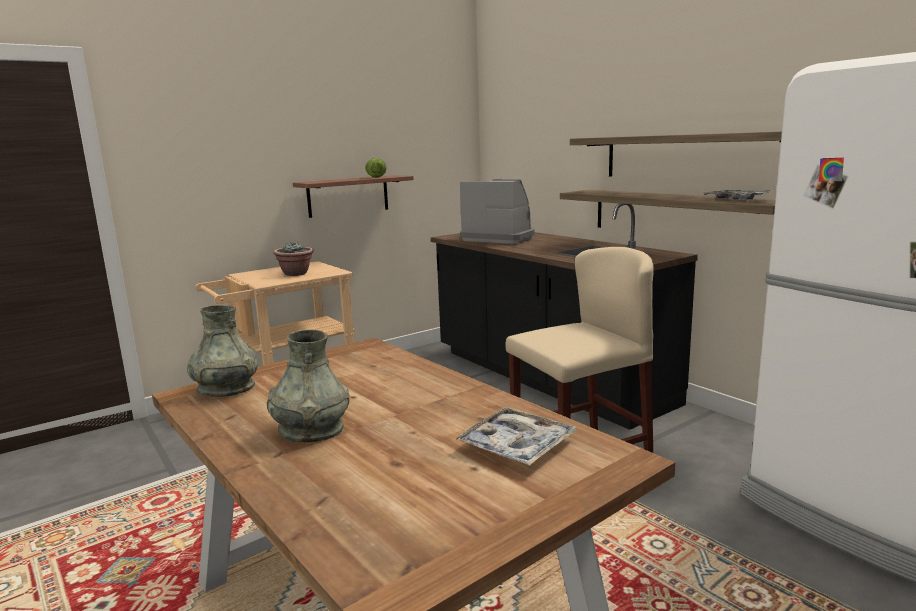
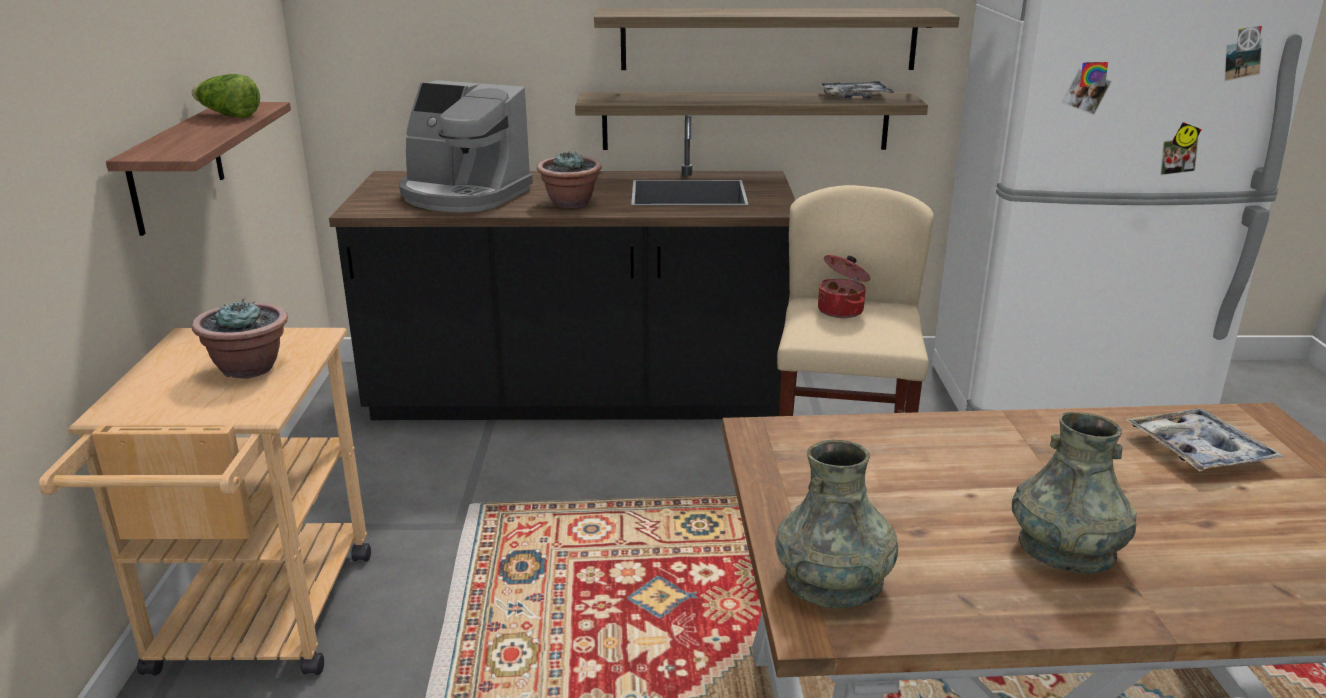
camera: 55 degrees left, 10 degrees up
coffee machine [460,180,535,244] -> coffee machine turned 135 degrees counterclockwise [399,80,533,212]
none -> potted plant [537,152,602,208]
none -> cooking pot [818,255,870,318]

